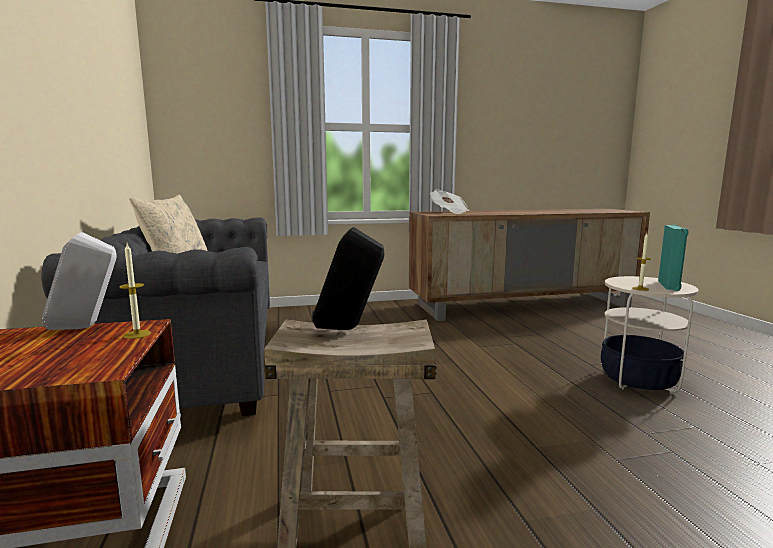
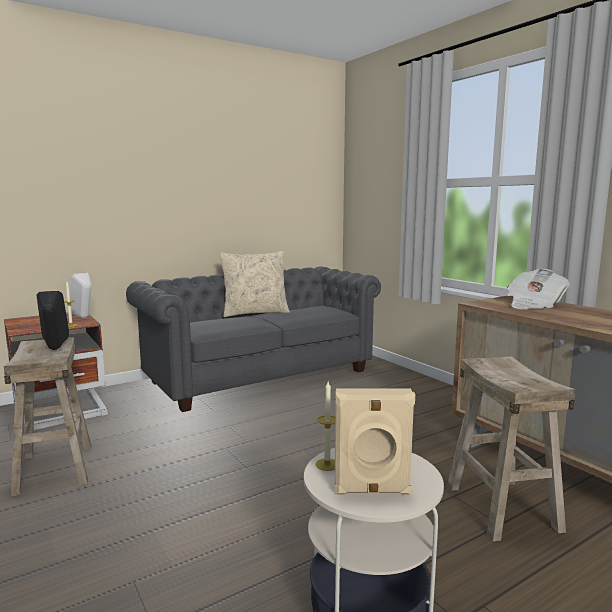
camera: 70 degrees right, 0 degrees up
turquoise speaker [658,225,689,291] -> beige speaker [334,388,415,494]
none -> beige stool [447,356,575,541]

